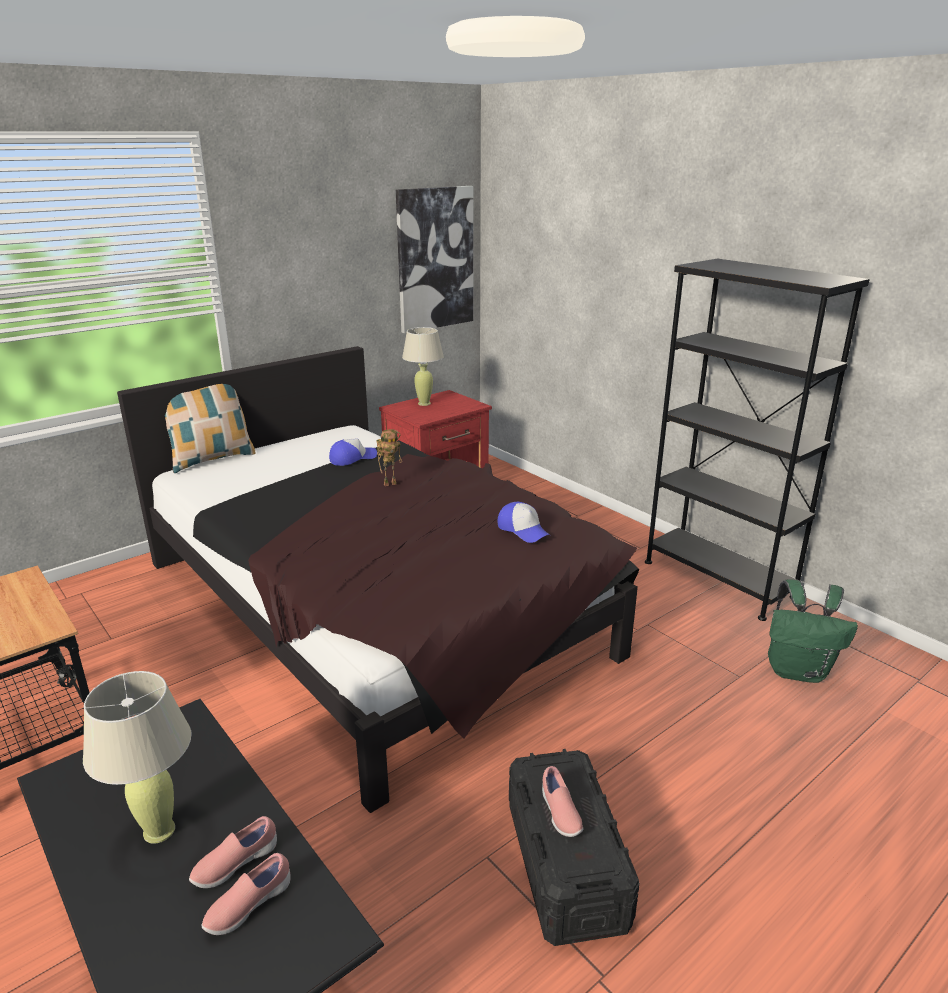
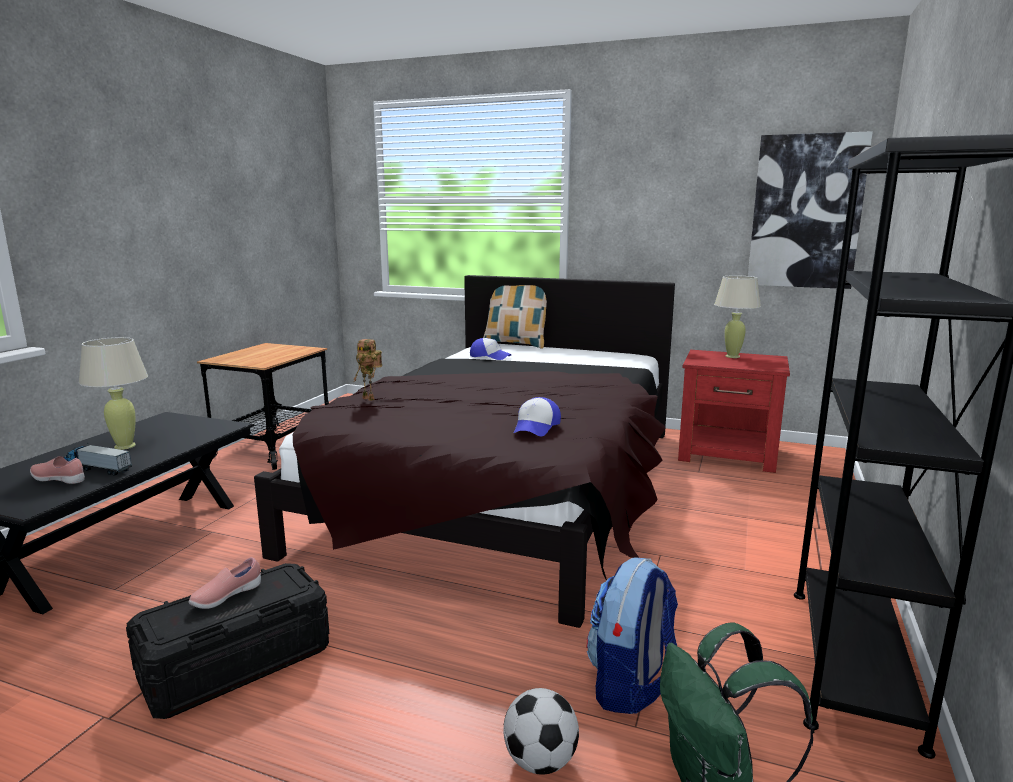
camera: 60 degrees right, 10 degrees down
pink shoe [189,816,277,888] -> toy truck [64,443,132,476]
cap [329,438,377,466] -> cap moved to [470,338,511,360]
toy robot [376,429,402,486] -> toy robot moved to [353,339,382,401]
none -> football [503,688,579,775]
none -> backpack [587,557,678,714]

